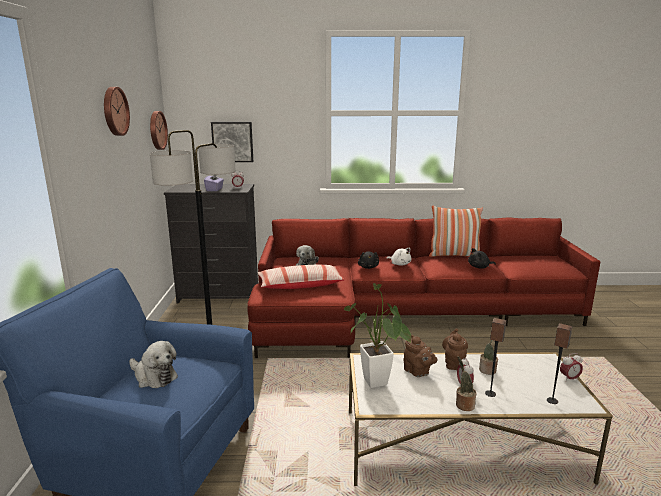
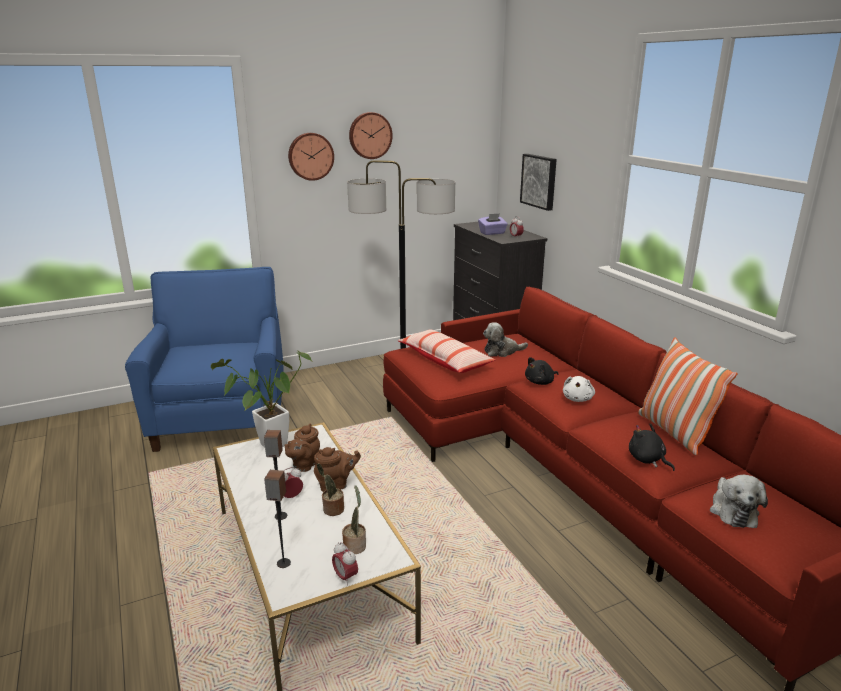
camera: 65 degrees right, 5 degrees up
plush toy [129,341,178,388] -> plush toy moved to [710,475,768,528]
wall clock [150,111,168,150] -> wall clock moved to [288,133,334,181]
potted plant [456,356,476,411] -> potted plant moved to [342,485,366,554]

